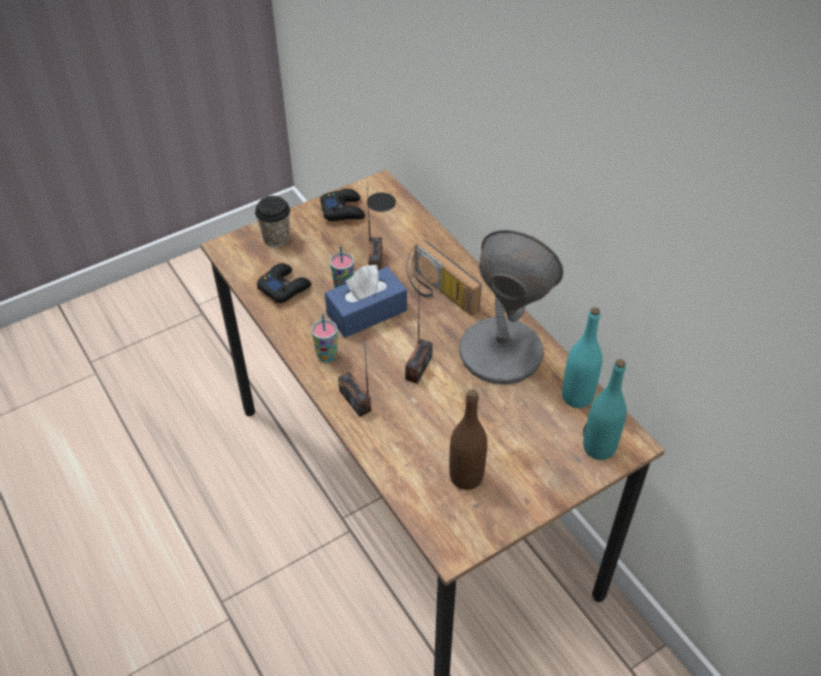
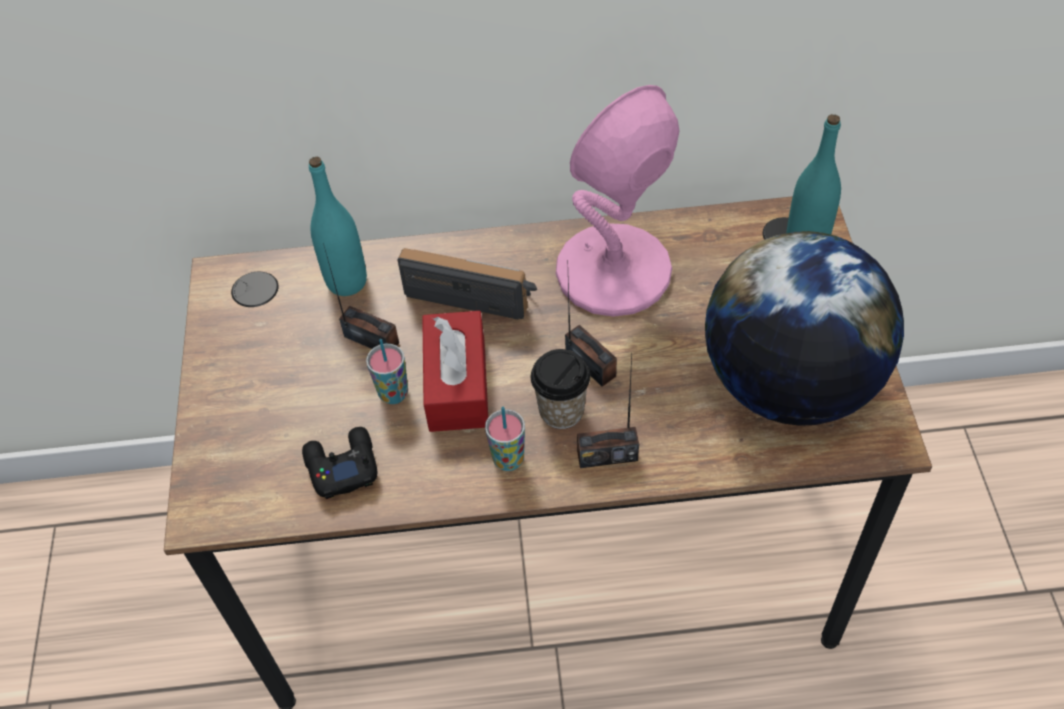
camera: 60 degrees left, 5 degrees up
cup [255,196,290,247] -> cup moved to [531,349,590,429]
black game controller [320,189,365,221] -> none
blue tissue box [325,264,407,338] -> red tissue box [422,311,488,432]
radio [406,239,481,316] -> radio turned 150 degrees counterclockwise [398,248,538,319]
brown bottle [449,389,487,490] -> globe [705,231,904,426]
grey table lamp [459,230,563,384] -> pink table lamp [556,85,680,317]
turquoise bottle [562,307,602,408] -> turquoise bottle moved to [309,157,367,296]

